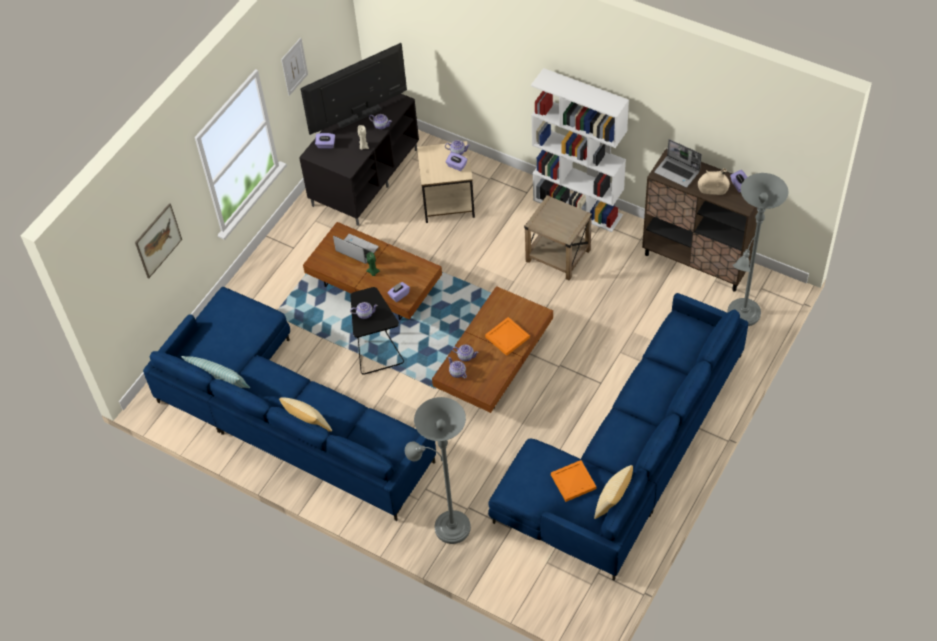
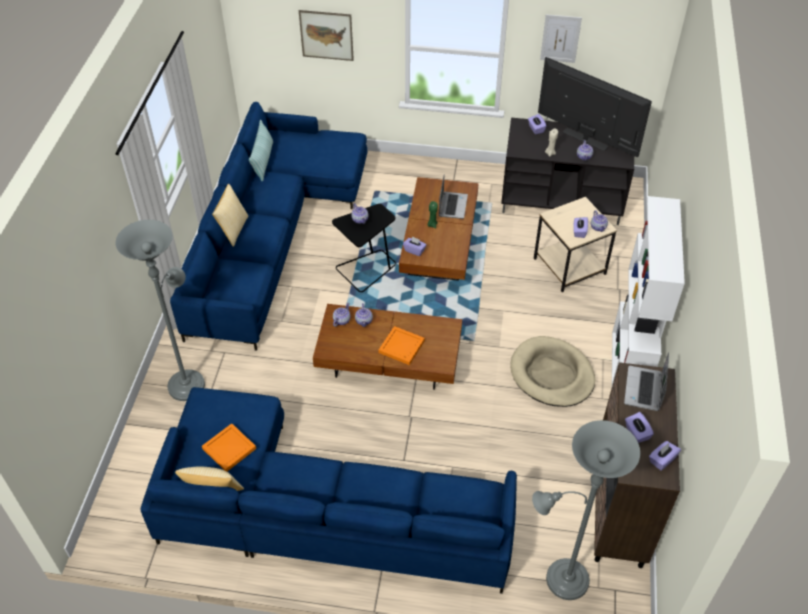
camera: 65 degrees right, 5 degrees down
beige side table [524,195,592,280] -> beige dog bed [510,336,595,407]
beige vase [698,168,730,195] -> purple tissue box [625,412,654,443]

